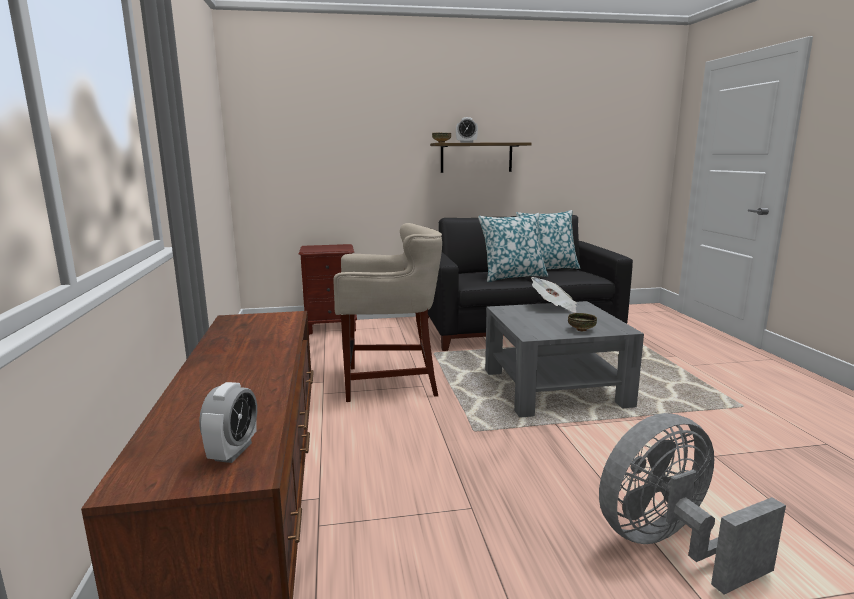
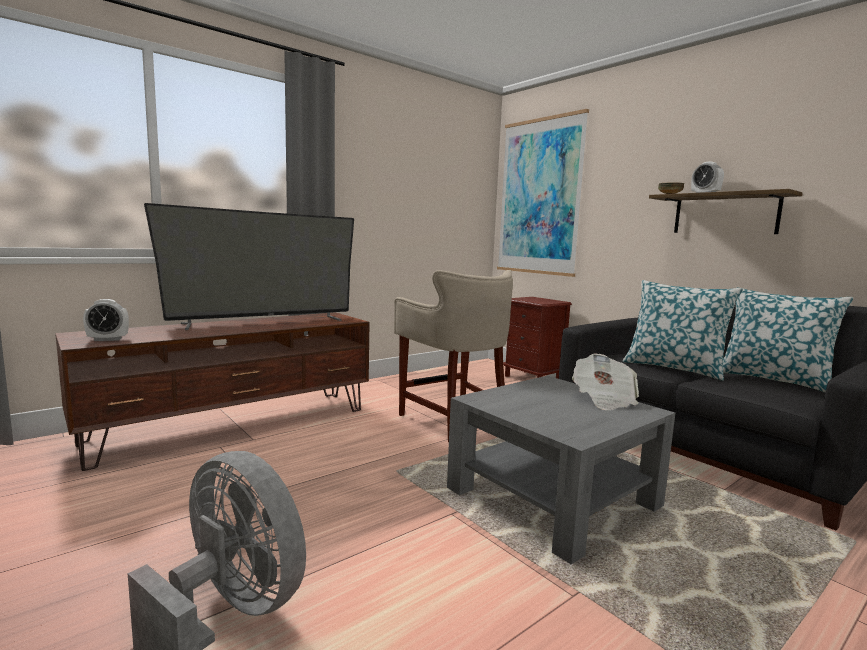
camera: 60 degrees right, 5 degrees down
bowl [568,313,597,331] -> none
none -> television [144,203,354,330]
none -> picture [497,109,589,277]

